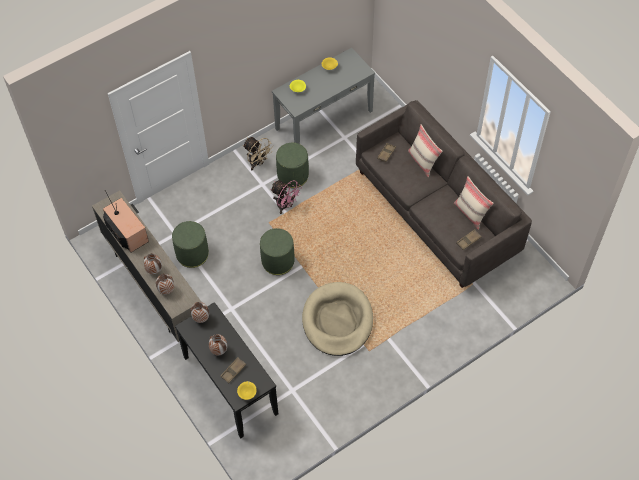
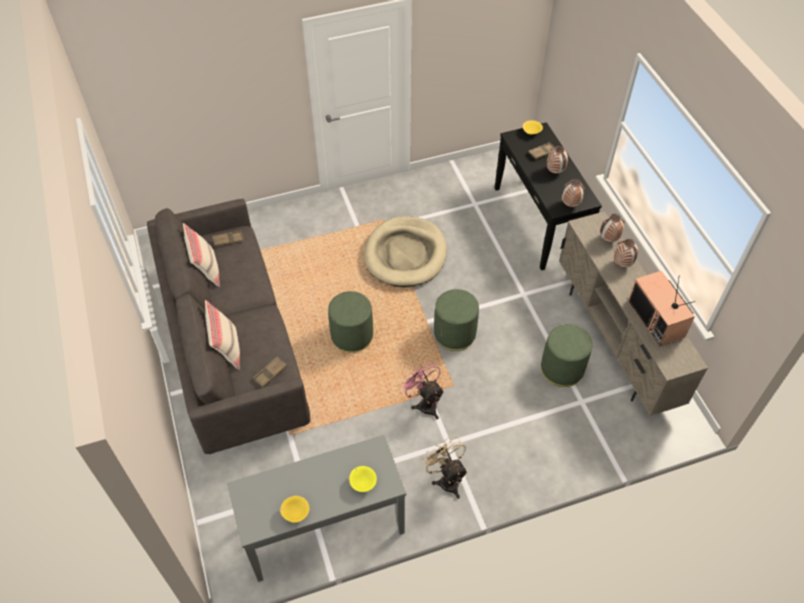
camera: 165 degrees left, 5 degrees down
green ottoman [276,143,309,188] -> green ottoman moved to [328,291,373,353]

